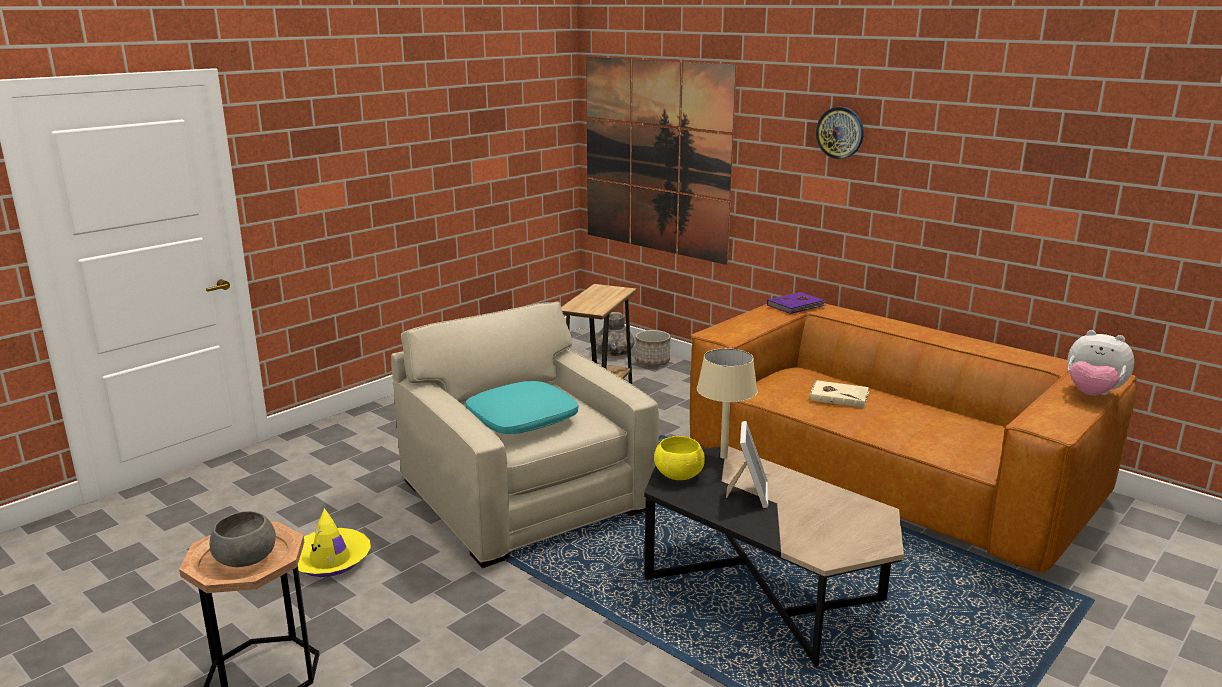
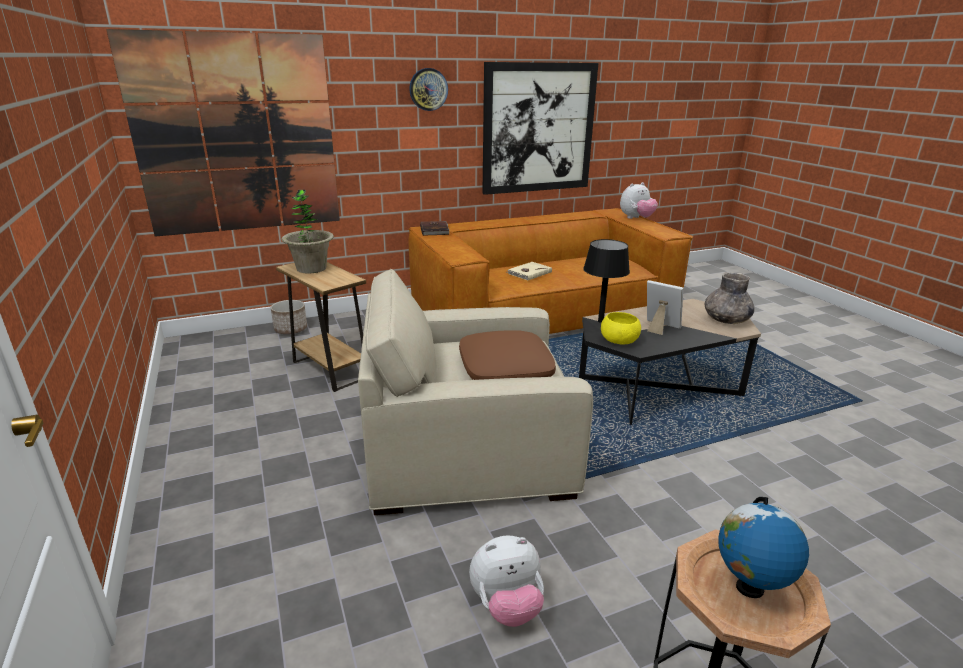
camera: 65 degrees left, 5 degrees up
grey bowl [210,511,276,567] -> globe [718,497,809,598]
yellow hat [298,508,371,577] -> plush toy [469,535,544,627]
turquoise pillow [465,381,578,434] -> brown pillow [459,330,556,380]
grey vase [595,312,635,356] -> grey vase moved to [705,272,755,324]
beige table lamp [697,348,758,459] -> black table lamp [583,239,630,323]
purple book [767,292,827,314] -> brown book [420,221,449,236]
none -> potted plant [281,190,334,273]
none -> picture [482,62,598,195]

